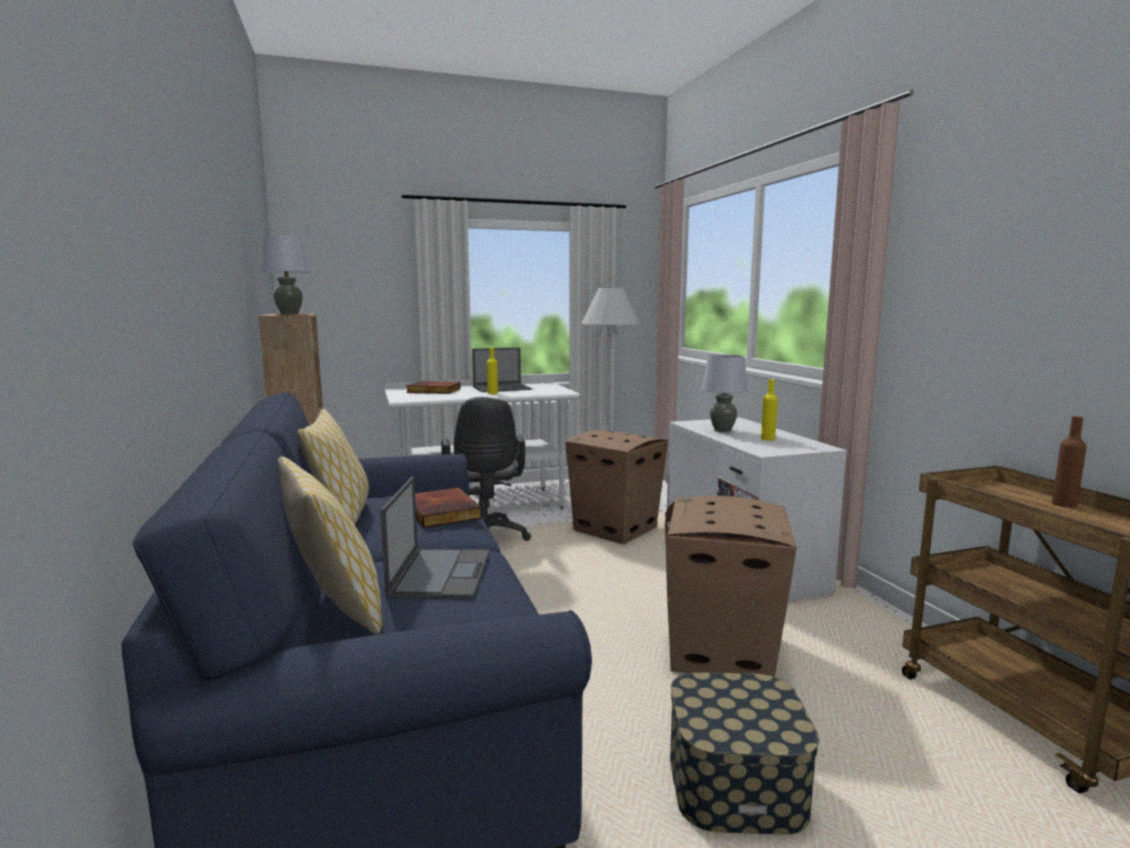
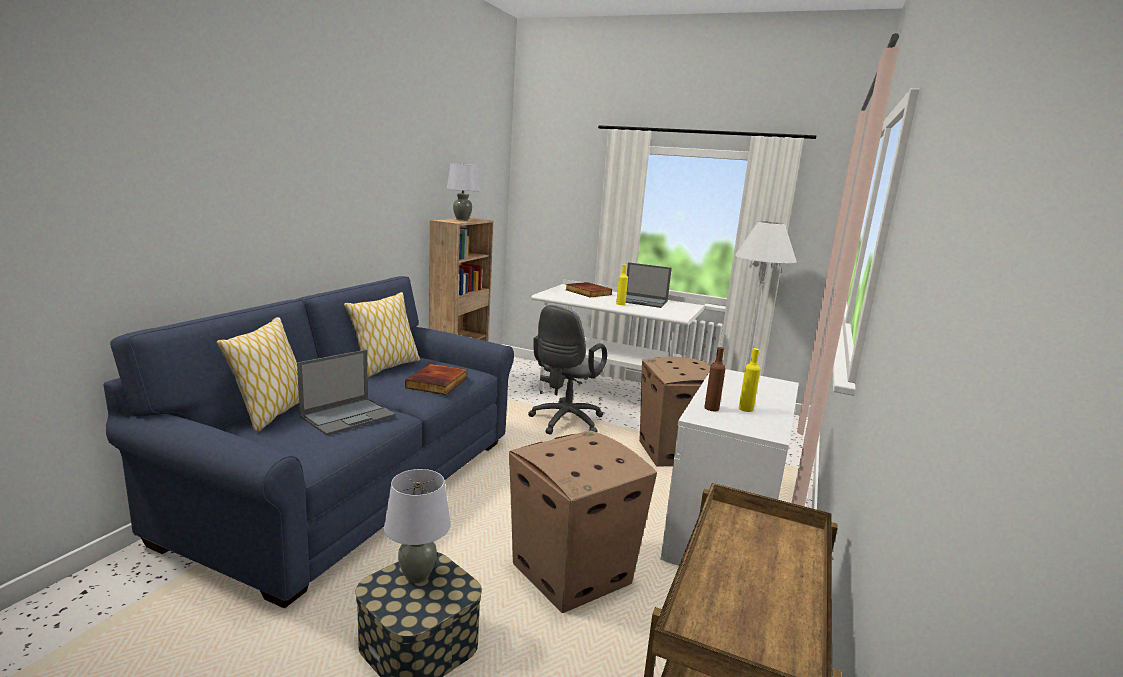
camera: 40 degrees right, 5 degrees up
grey table lamp [702,354,748,432] -> grey table lamp moved to [384,469,451,583]
brown bottle [1052,416,1087,508] -> brown bottle moved to [704,347,726,411]

